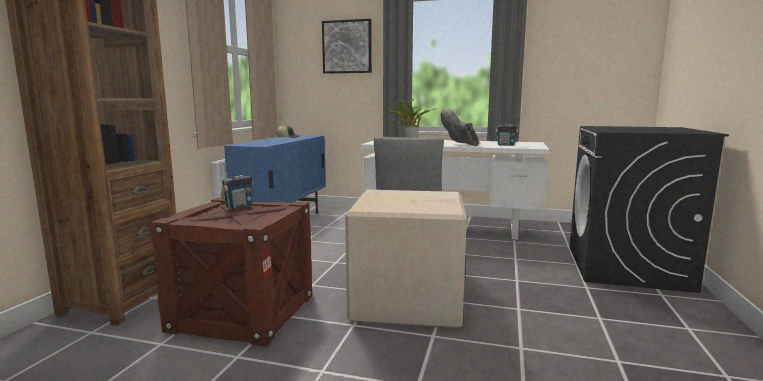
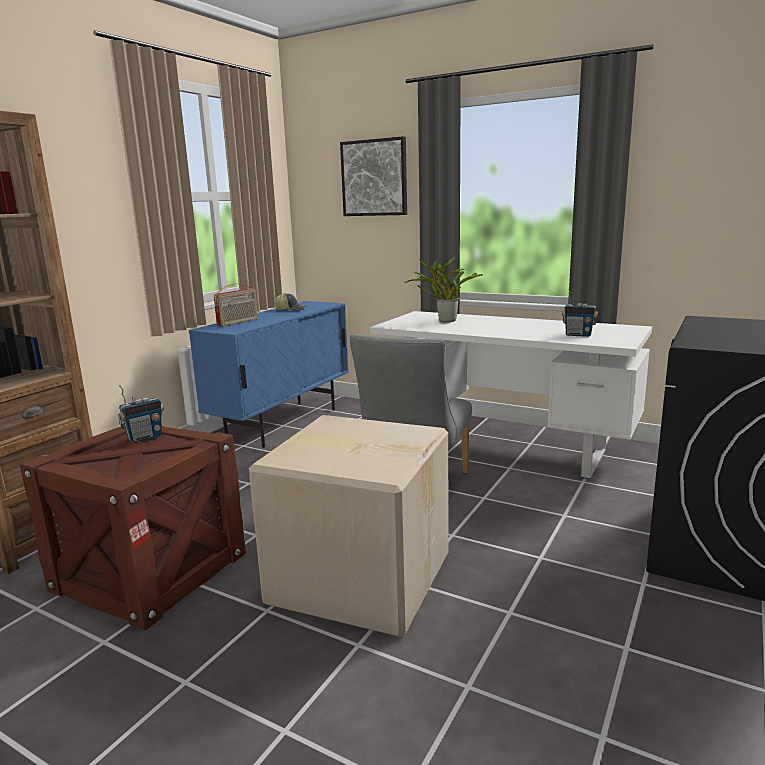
camera: 15 degrees right, 5 degrees up
grey boot [441,108,479,146] -> none
none -> radio [214,283,258,327]

